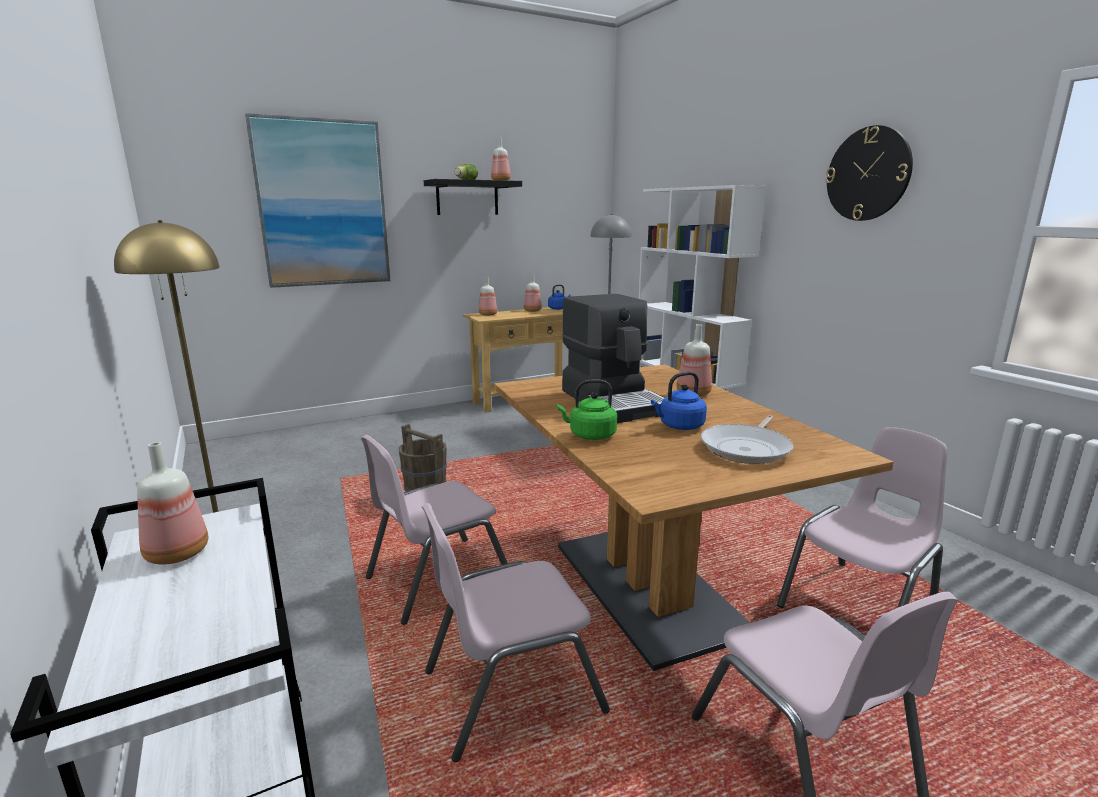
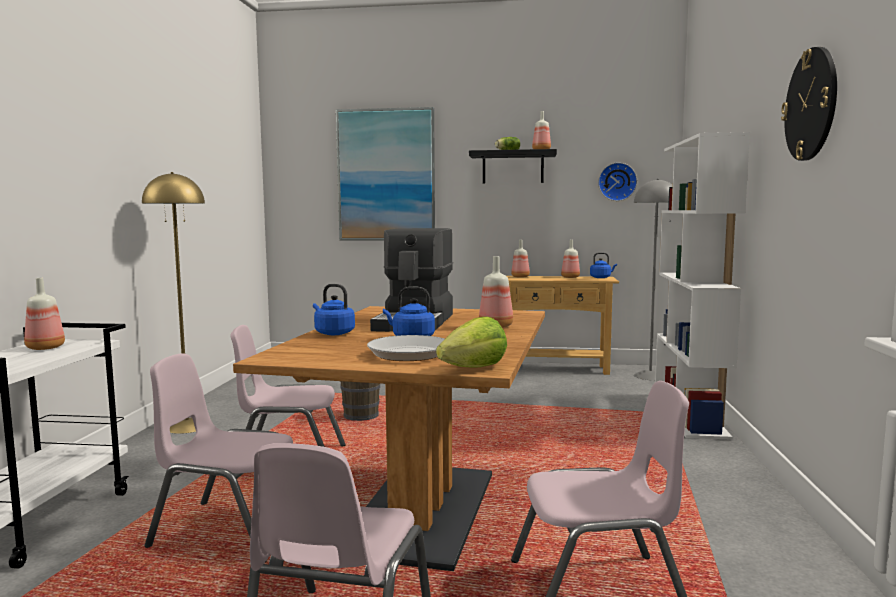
camera: 35 degrees right, 10 degrees down
green kettle [557,379,617,440] -> blue kettle [313,284,355,335]
none -> lettuce [436,317,507,368]
none -> wall clock [598,162,637,201]

